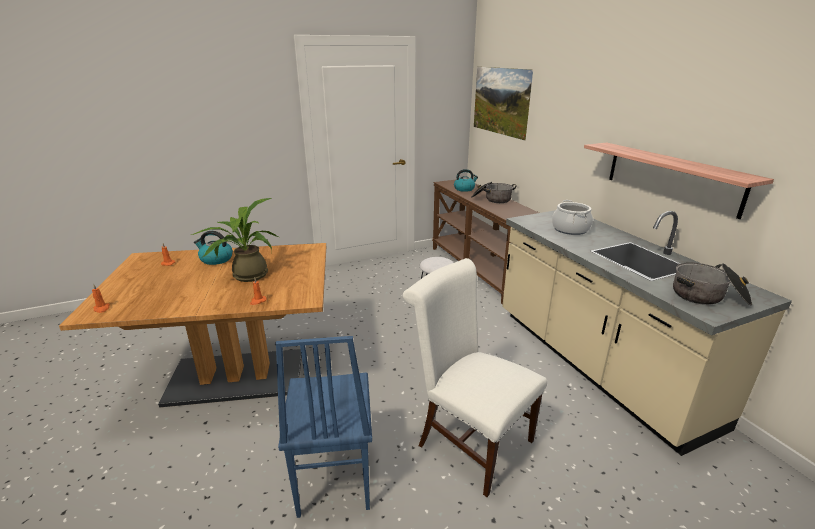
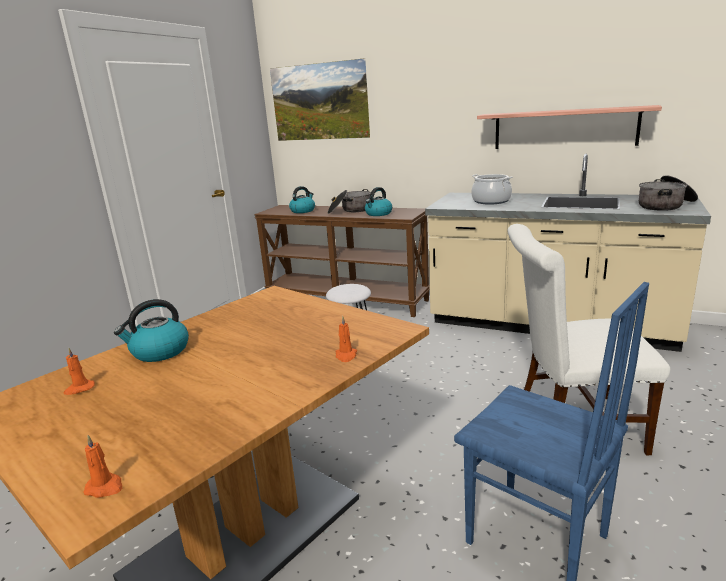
camera: 40 degrees left, 5 degrees down
potted plant [191,198,278,282] -> none
none -> kettle [365,187,392,216]

